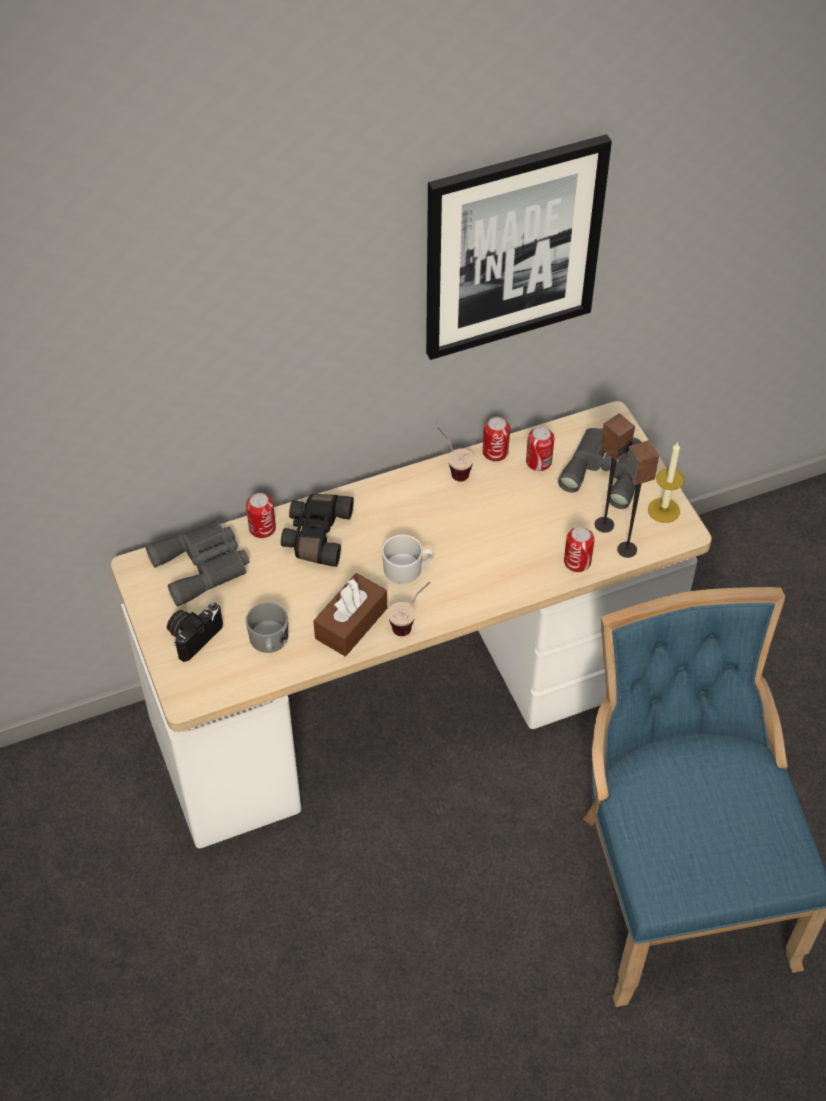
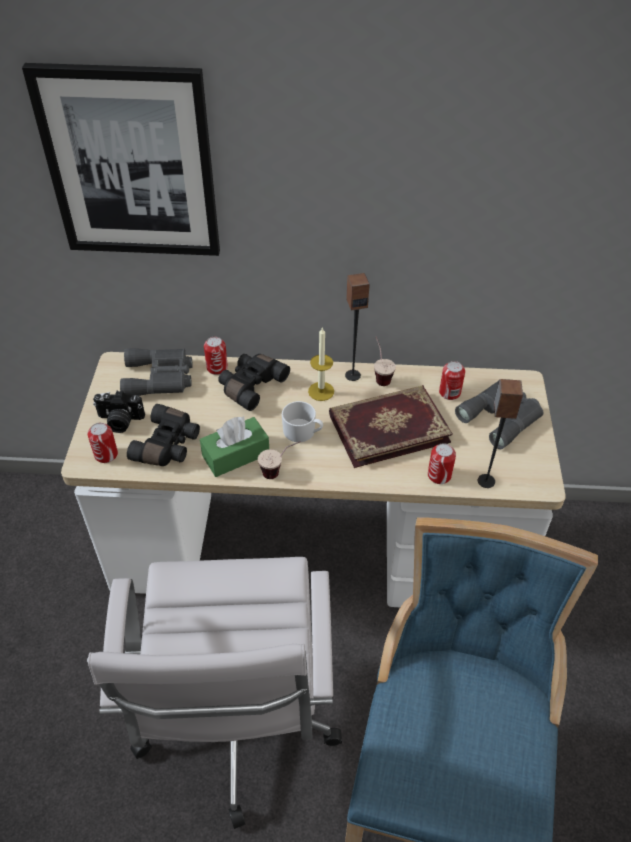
camera: 25 degrees right, 5 degrees down
camera [167,603,223,662] -> camera turned 150 degrees counterclockwise [93,391,145,433]
grey mug [246,602,288,653] -> black binoculars [127,404,200,466]
brown tissue box [314,573,387,656] -> green tissue box [200,416,269,477]
picture [426,134,612,360] -> picture moved to [22,63,220,256]
can [483,417,510,462] -> can moved to [88,423,118,463]
speaker [595,413,635,533] -> speaker moved to [345,273,370,381]
candle [648,442,684,523] -> candle moved to [308,327,334,401]
none -> white office chair [87,557,342,829]
none -> book [329,385,453,468]

